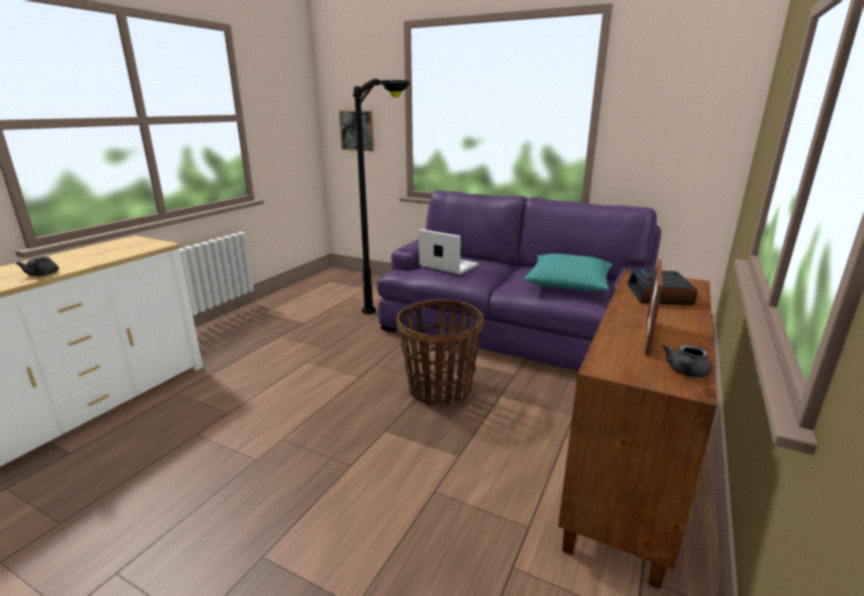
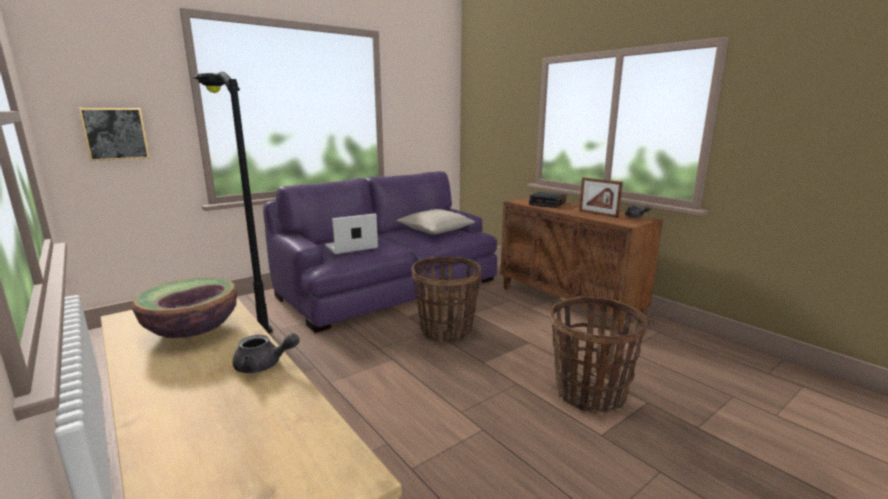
camera: 65 degrees left, 5 degrees down
turquoise pillow [523,254,613,291] -> beige pillow [396,209,475,234]
none -> bowl [131,277,237,338]
none -> basket [550,297,649,413]

